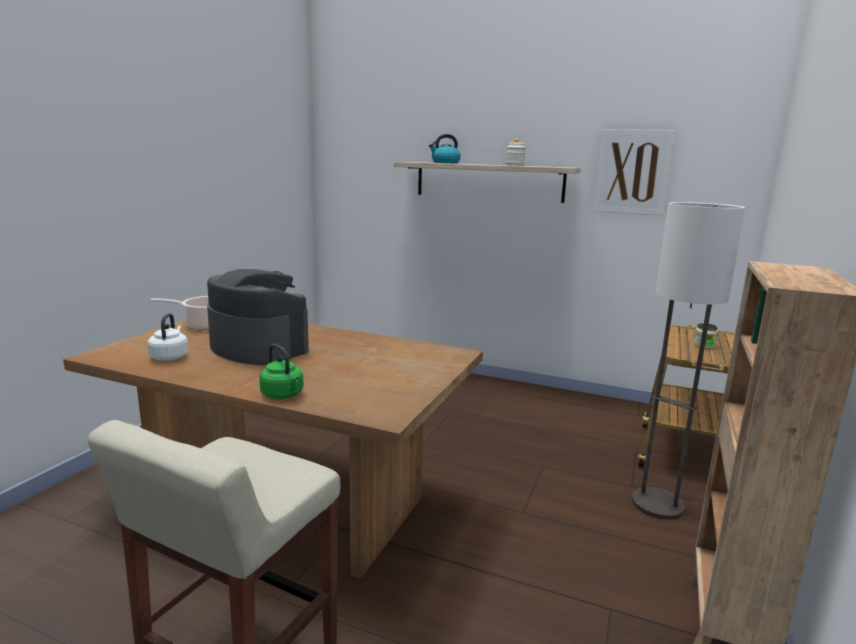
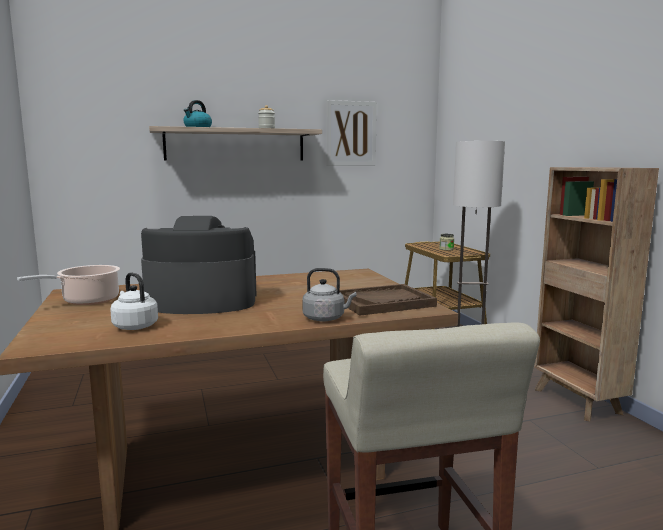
camera: 40 degrees left, 5 degrees down
green kettle [259,344,304,399] -> grey kettle [302,268,356,322]
none -> brown tray [339,284,437,316]

